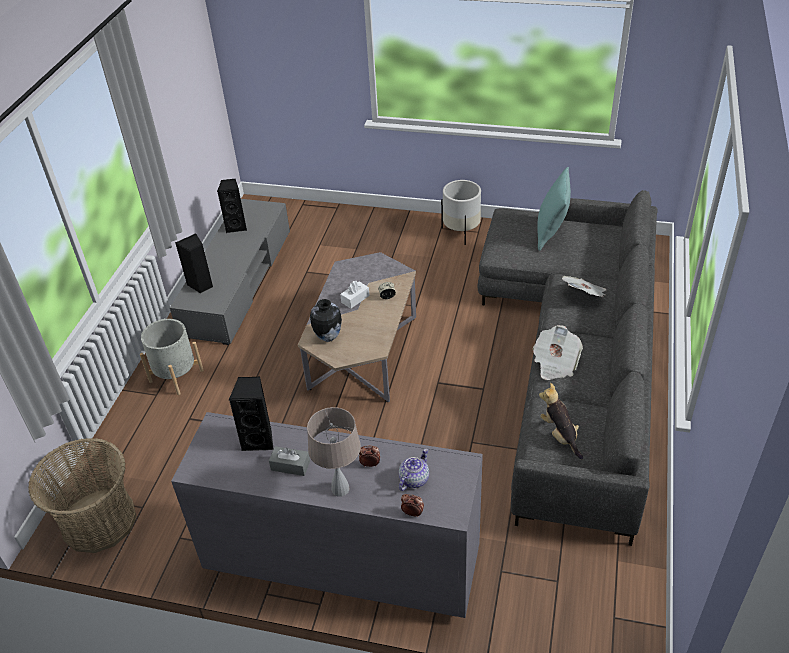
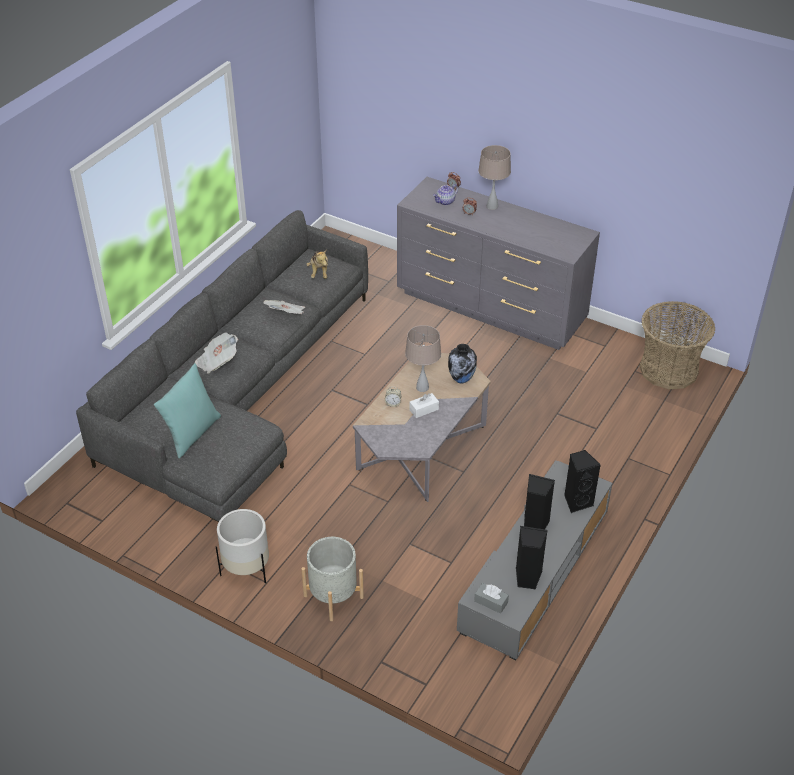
camera: 165 degrees left, 0 degrees up
grey planter [140,319,204,395] -> grey planter moved to [301,537,364,621]
black speaker [228,377,273,451] -> black speaker moved to [524,474,555,529]
grey tissue box [269,446,310,476] -> grey tissue box moved to [474,583,509,614]
none -> beige table lamp [405,325,441,392]

